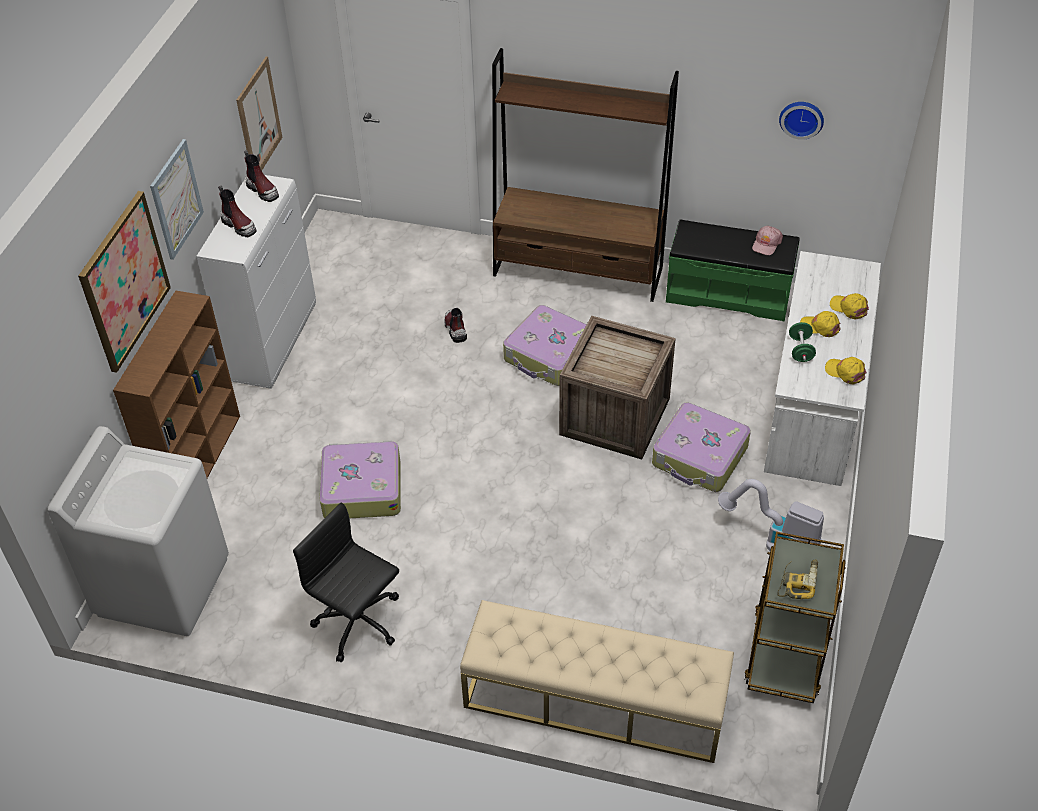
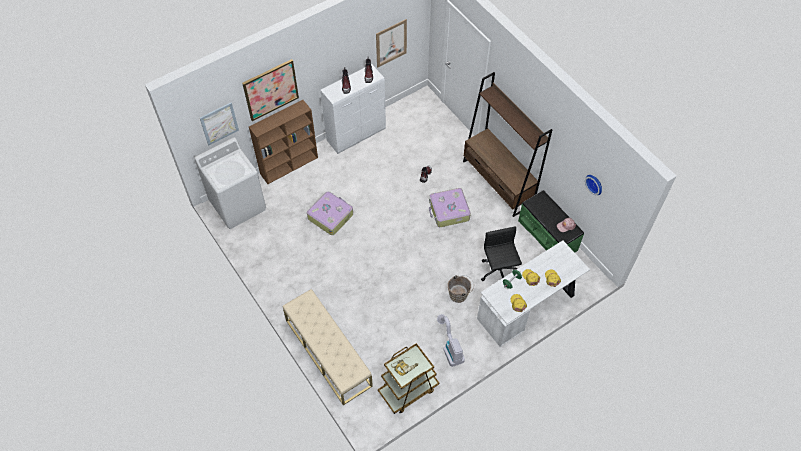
camera: 40 degrees right, 10 degrees up
picture [150,139,204,260] -> picture moved to [200,103,239,145]
black office chair [293,502,399,662] -> black office chair moved to [481,226,522,281]
crate [559,316,676,460] -> none
suitcase [652,402,751,492] -> brown bucket [448,275,474,303]

